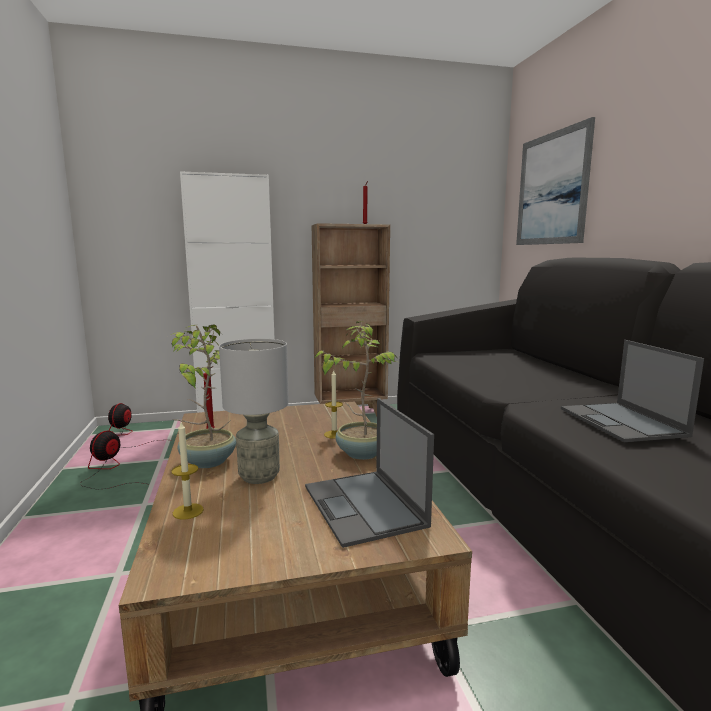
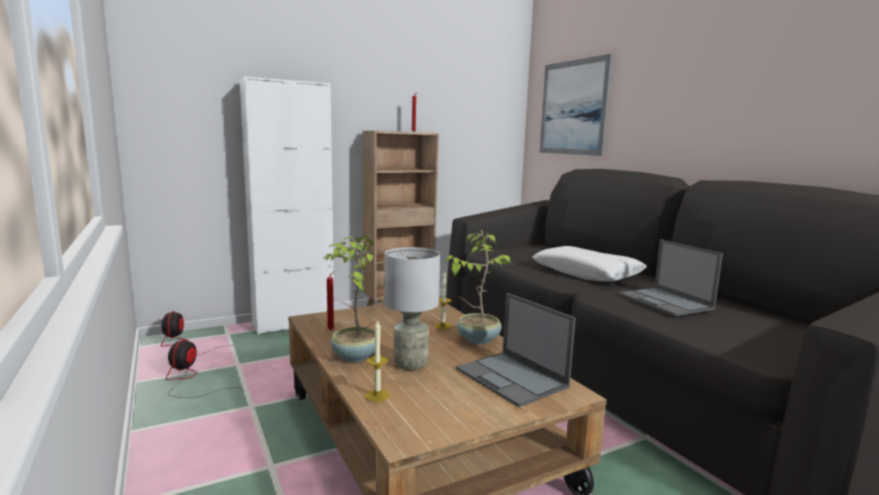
camera: 15 degrees left, 0 degrees up
none -> white pillow [532,246,647,282]

